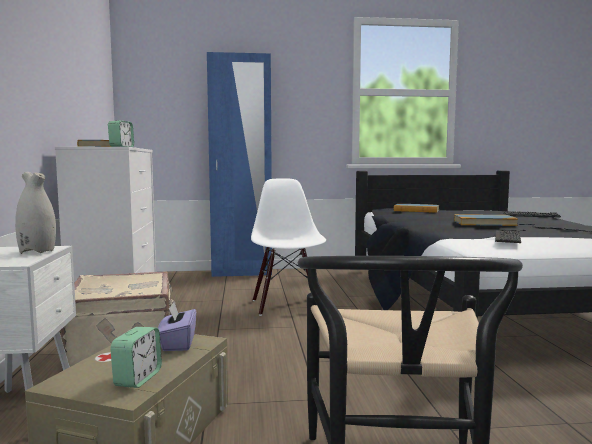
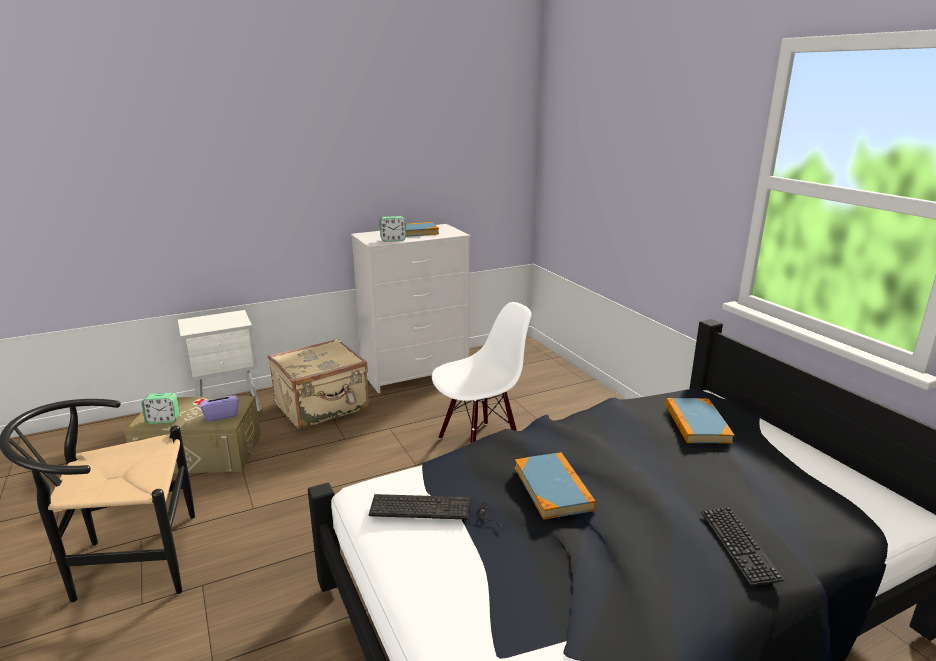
camera: 70 degrees right, 15 degrees up
white vase [15,172,56,254] -> none
blue wardrobe [207,52,272,277] -> none

